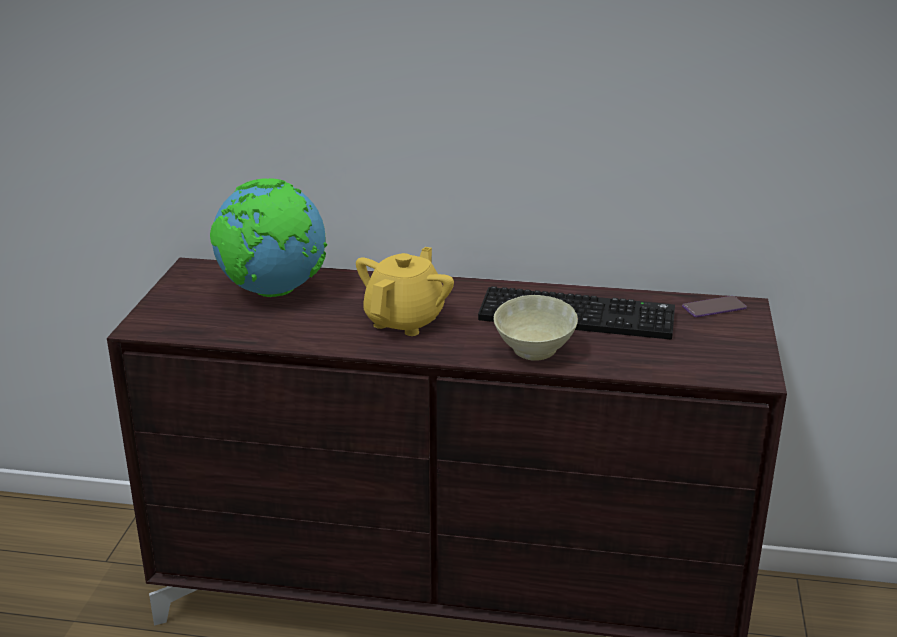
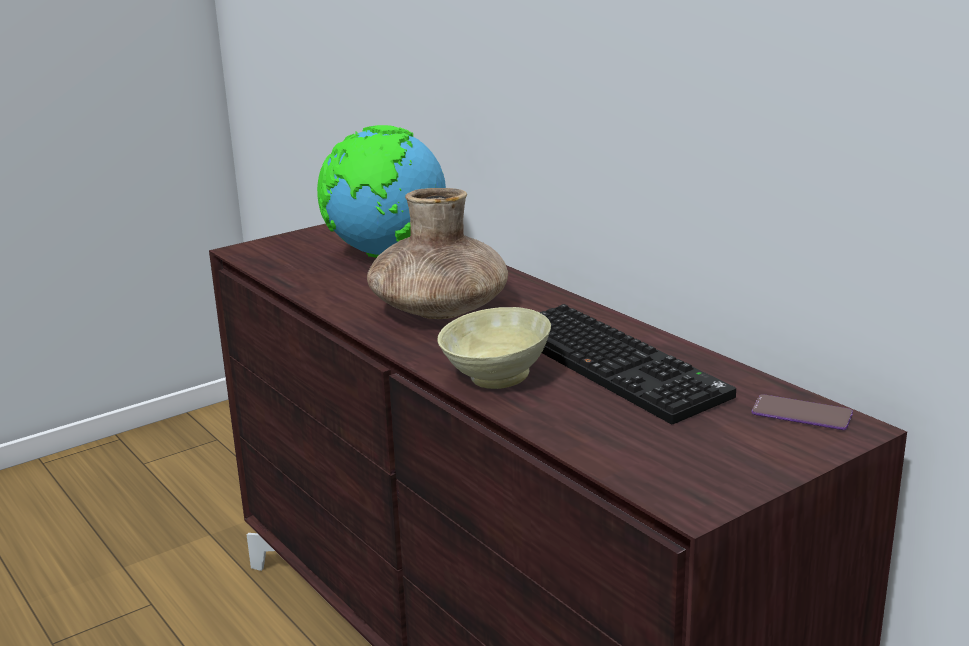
camera: 45 degrees right, 5 degrees down
yellow teapot [356,247,454,336] -> brown vase [367,188,508,319]

